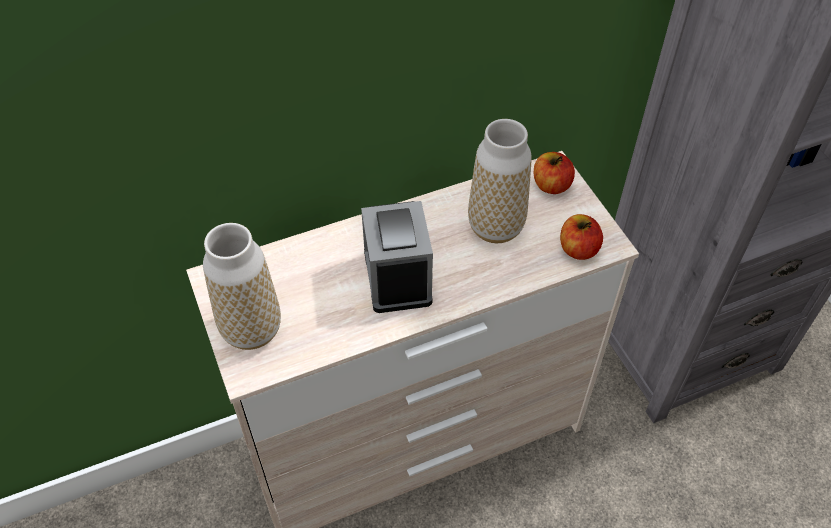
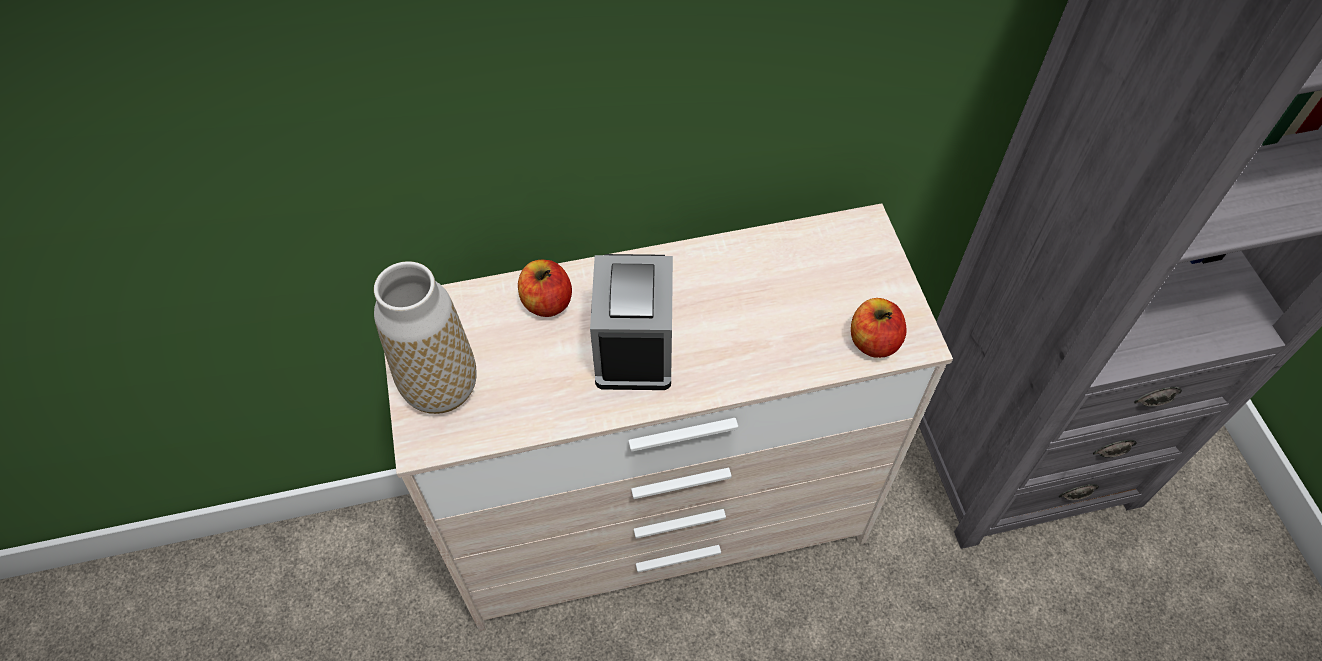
camera: 10 degrees right, 5 degrees up
vase [468,119,532,243] -> none
apple [534,152,575,194] -> apple moved to [518,260,572,317]

